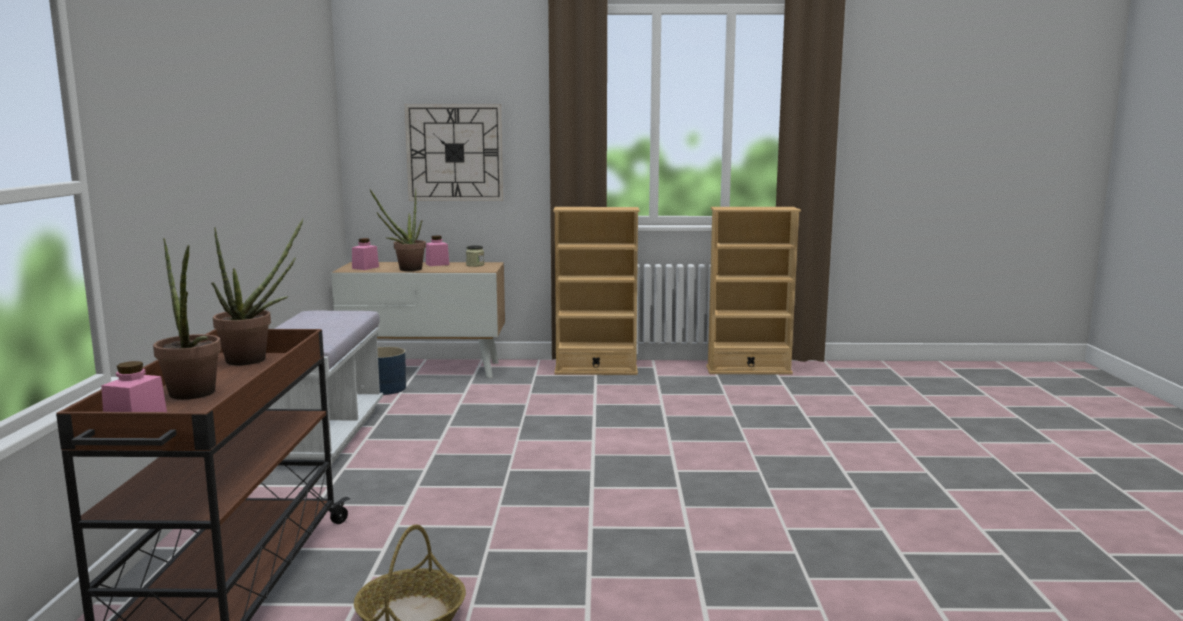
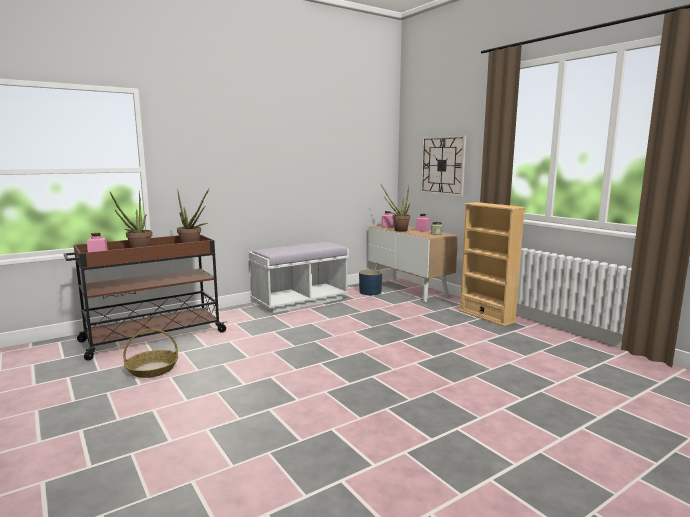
camera: 55 degrees right, 0 degrees up
beige bookcase [706,207,801,375] -> none

